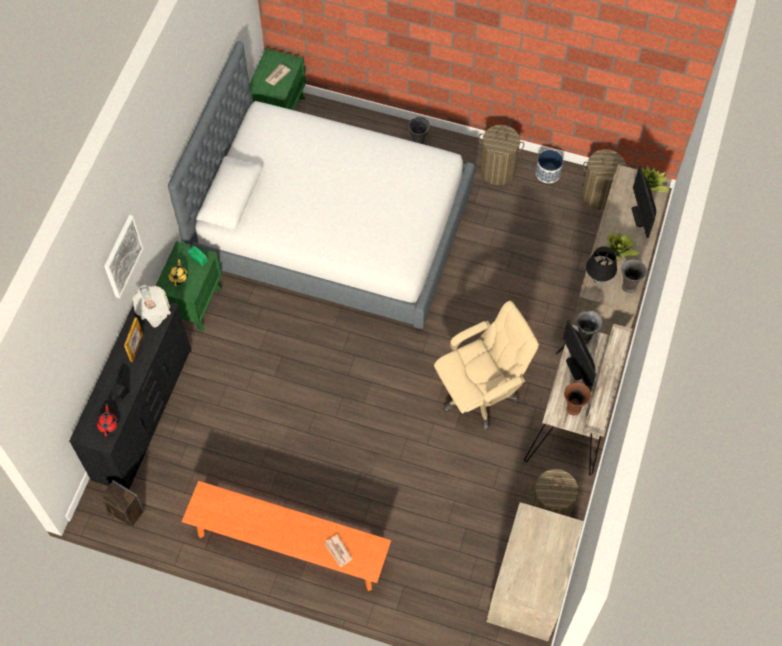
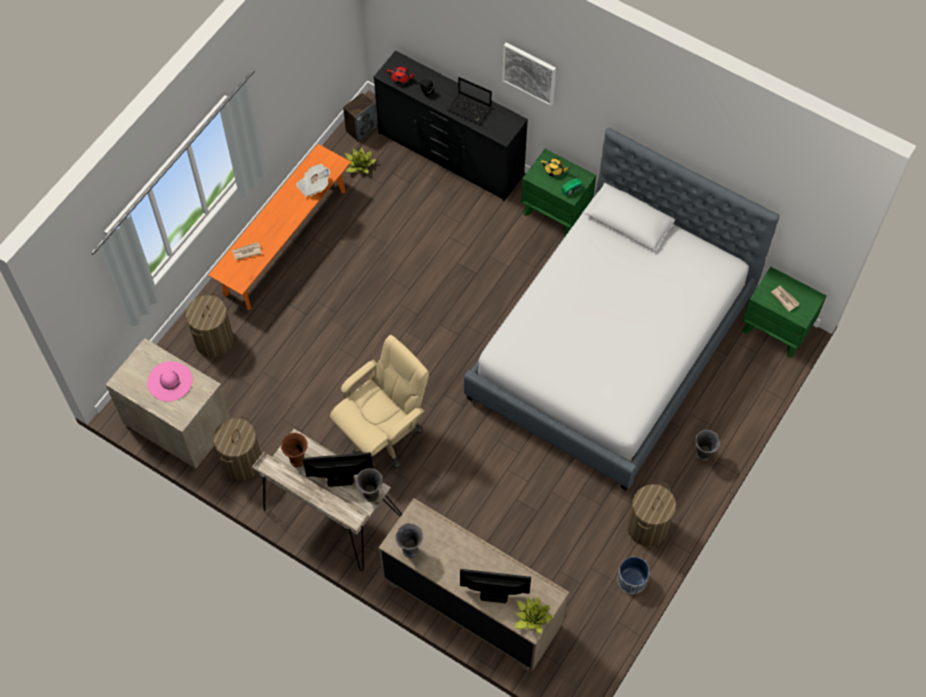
camera: 105 degrees right, 0 degrees up
picture frame [124,317,143,362] -> laptop [447,77,492,125]
newspaper [133,285,171,327] -> newspaper moved to [296,164,331,198]
beige office chair [434,300,539,430] -> beige office chair turned 120 degrees counterclockwise [330,335,429,469]
laundry basket [581,149,630,210] -> laundry basket moved to [186,293,234,357]
black table lamp [586,246,617,284] -> none
potted plant [606,231,640,261] -> potted plant moved to [345,147,377,173]
none -> pink hat [147,361,192,402]

